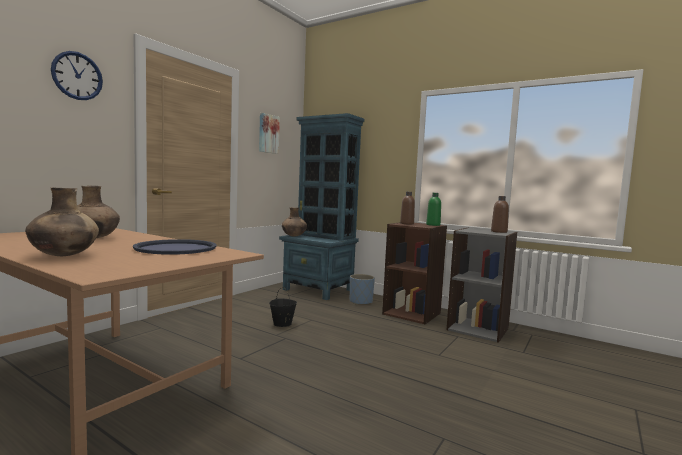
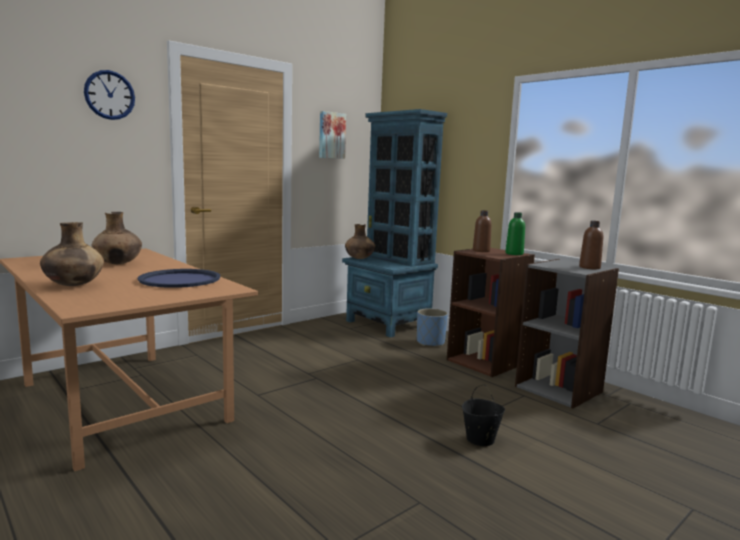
camera: 15 degrees right, 5 degrees up
black bucket [269,287,297,327] -> black bucket moved to [462,384,505,446]

